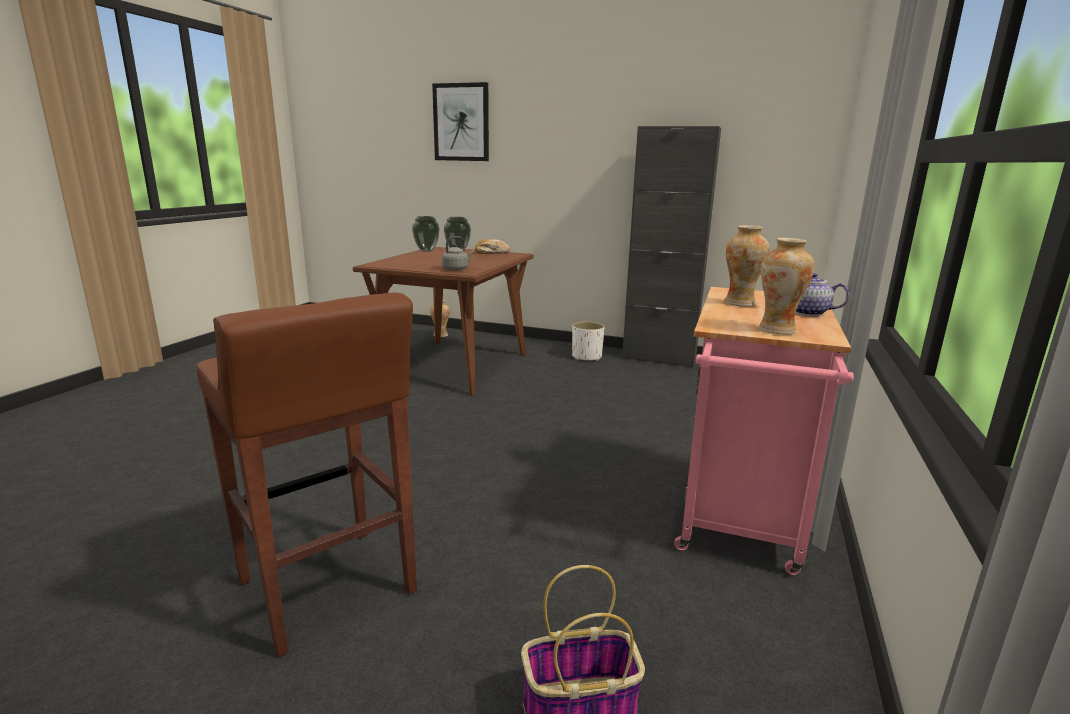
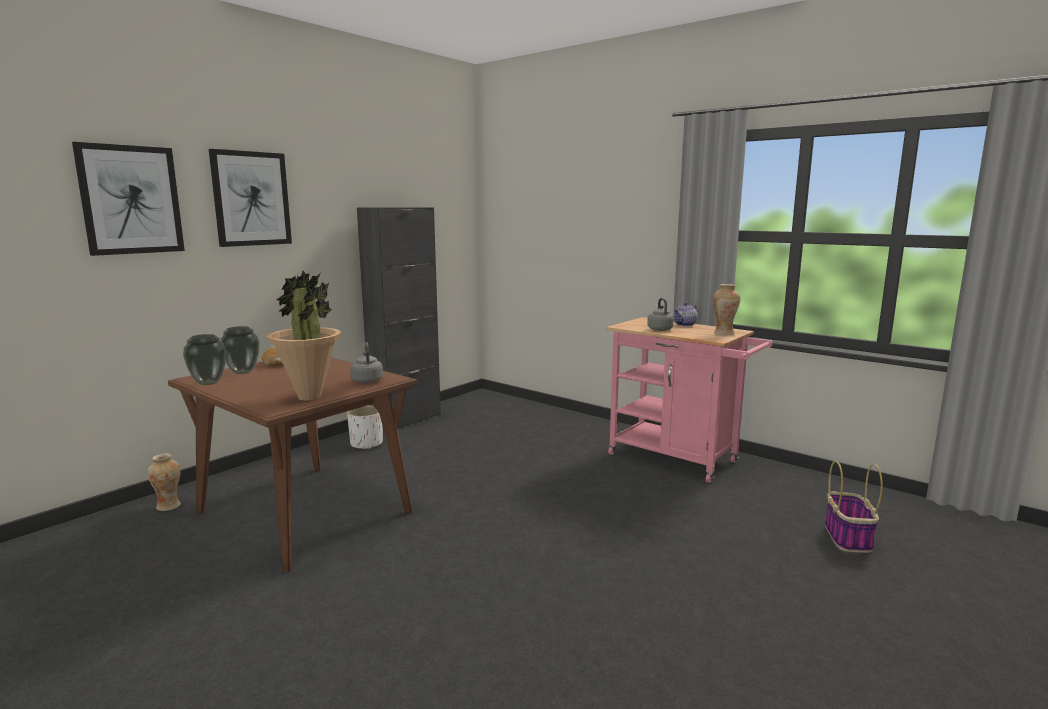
camera: 70 degrees left, 5 degrees down
brown stool [196,293,417,657] -> none
vase [724,225,769,307] -> grey kettle [647,298,674,331]
none -> picture [209,149,292,247]
none -> potted plant [267,271,341,400]

